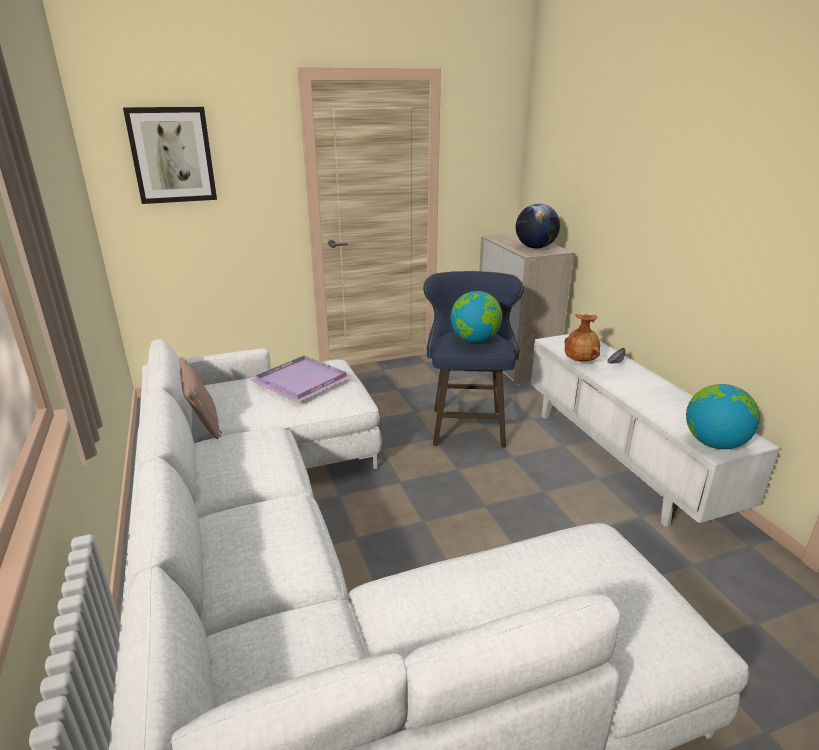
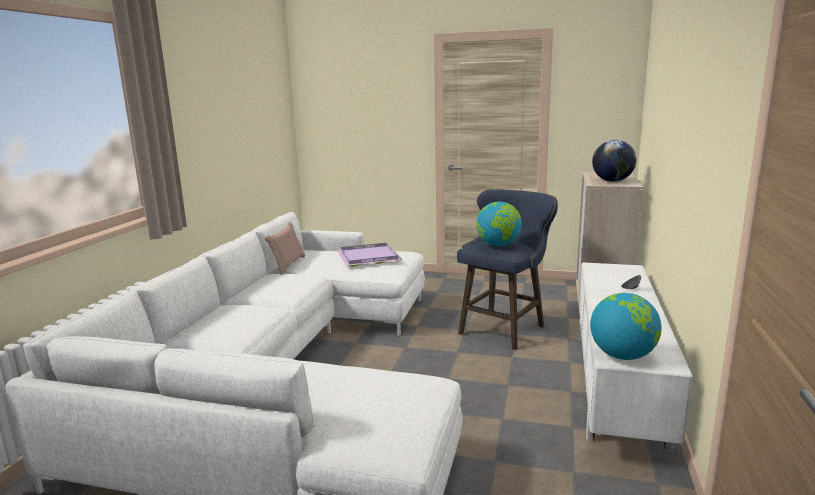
camera: 35 degrees right, 10 degrees down
picture [123,107,217,204] -> none
brown vase [565,314,600,362] -> none

